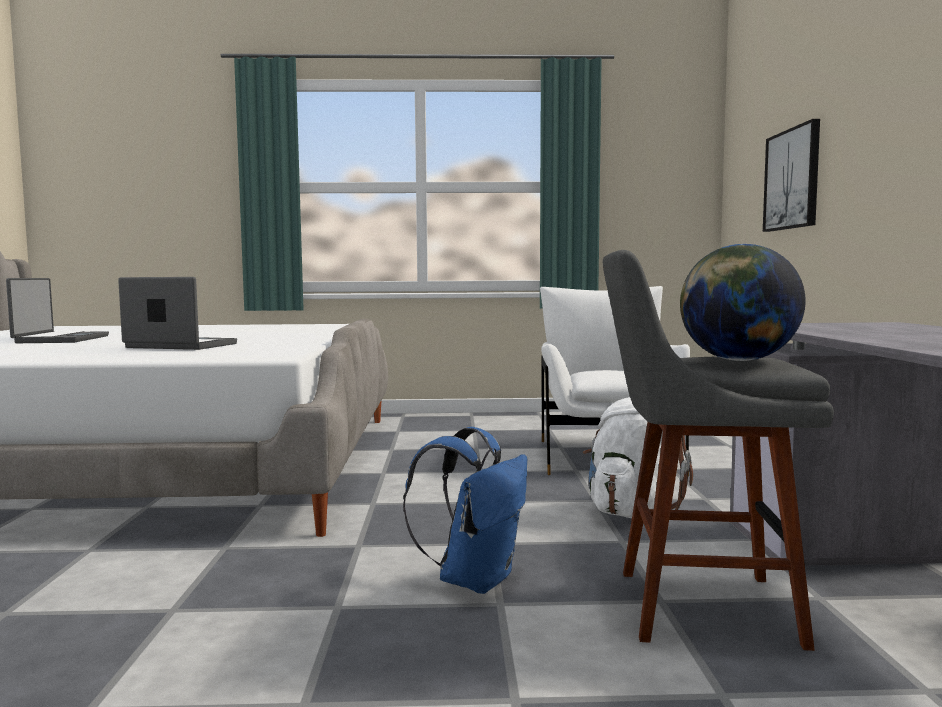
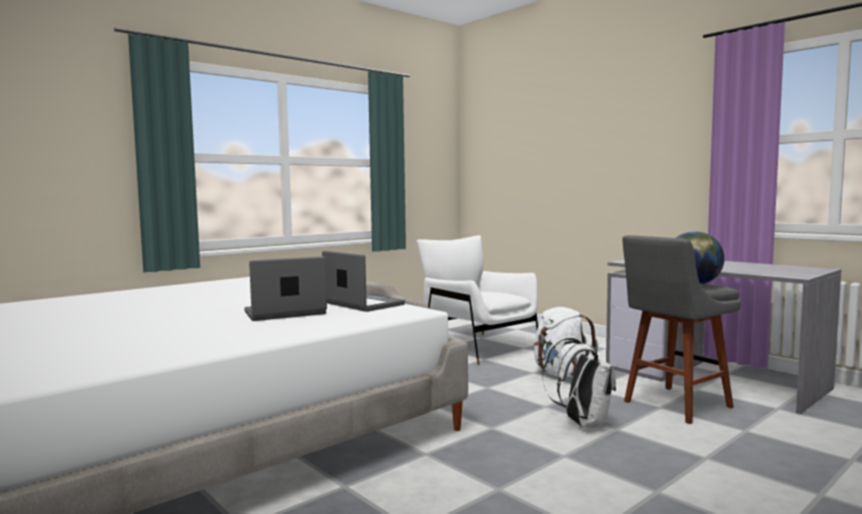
camera: 40 degrees left, 0 degrees up
laptop [6,278,109,343] -> laptop moved to [322,251,405,312]
blue backpack [403,427,527,594] -> white backpack [542,337,616,428]
picture [763,119,820,232] -> none

